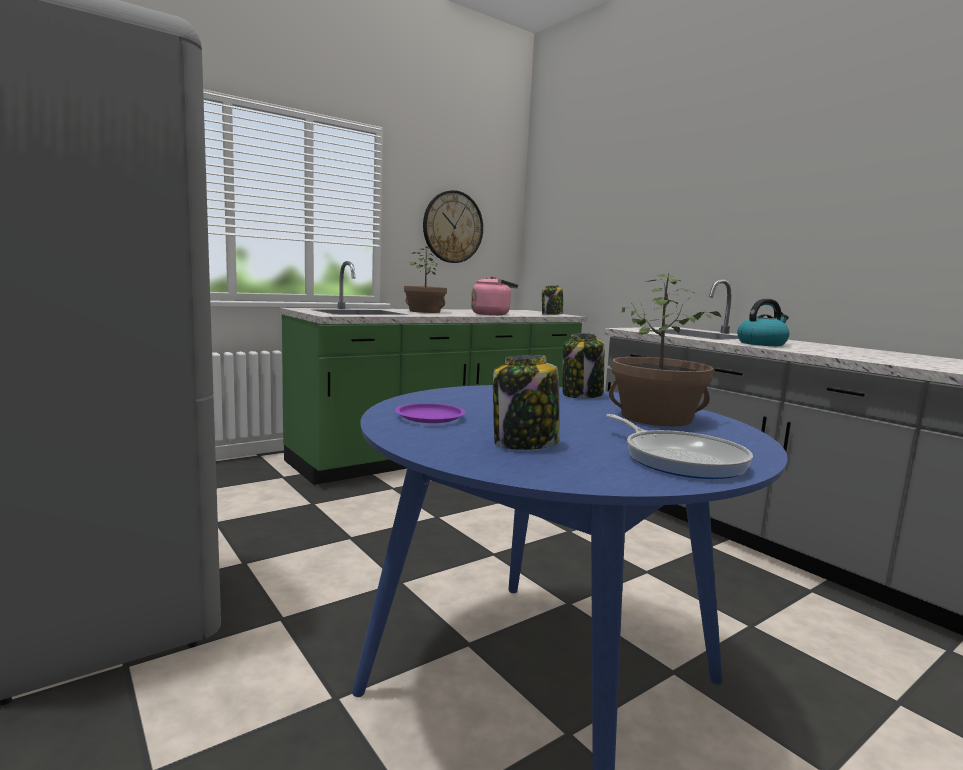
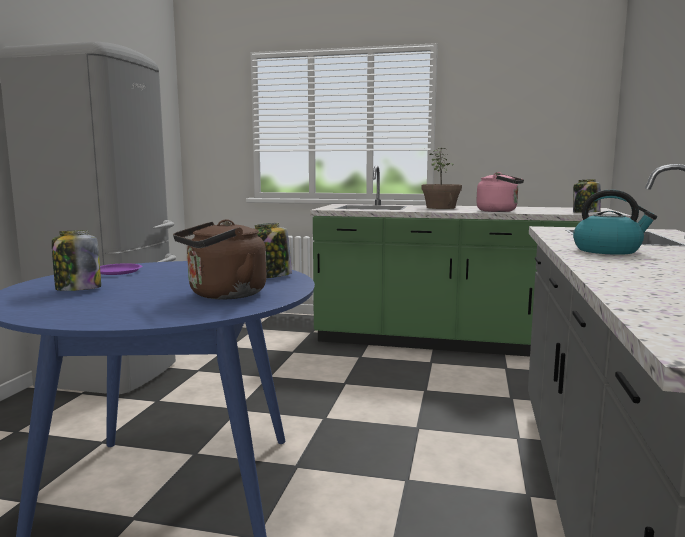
camera: 50 degrees right, 0 degrees up
wall clock [423,190,483,263] -> none
frying pan [606,414,753,479] -> none
potted plant [609,273,721,427] -> brown kettle [173,219,267,299]

